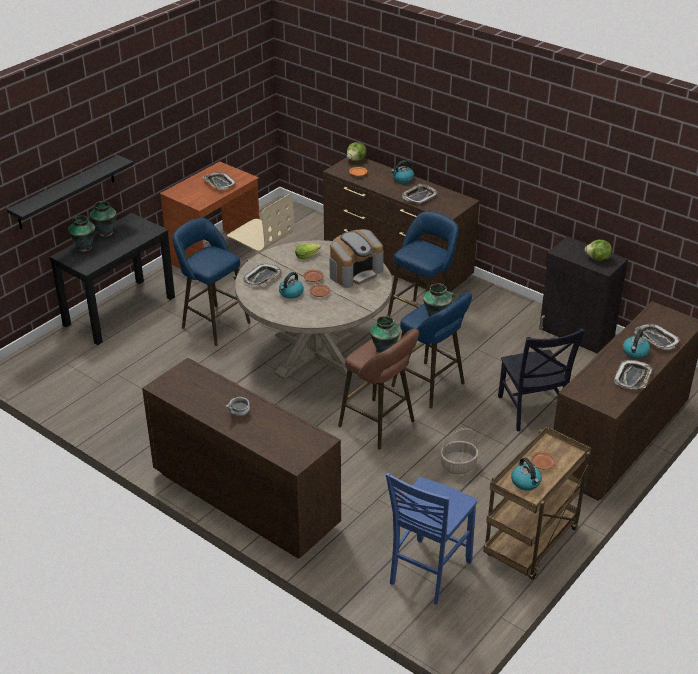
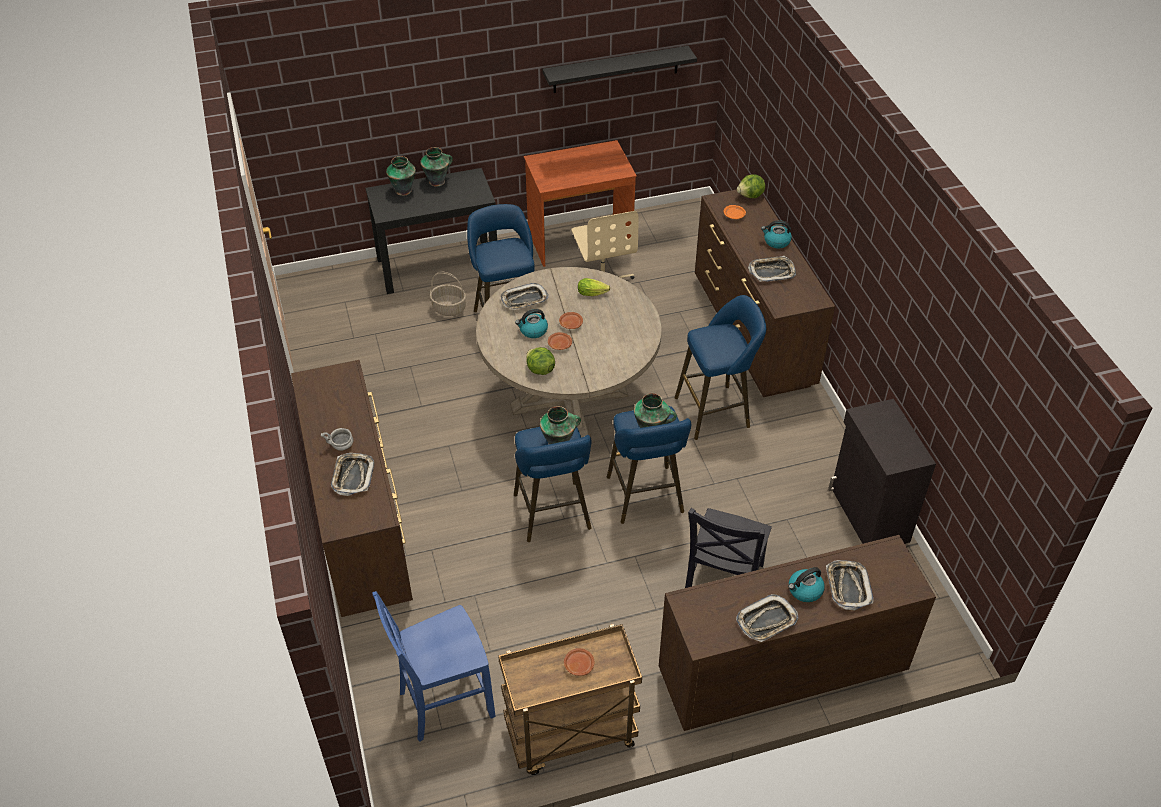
camera: 35 degrees right, 10 degrees up
black shelf [7,155,134,229] -> black shelf moved to [542,46,697,93]
tray [202,172,237,190] -> tray moved to [331,453,374,496]
coffee machine [329,229,384,288] -> none
brown stool [338,329,419,449] -> blue stool [514,427,591,542]
basket [440,428,479,474] -> basket moved to [430,272,466,316]
kettle [511,458,542,491] -> none
lettuce [585,240,612,261] -> lettuce moved to [526,347,555,375]

